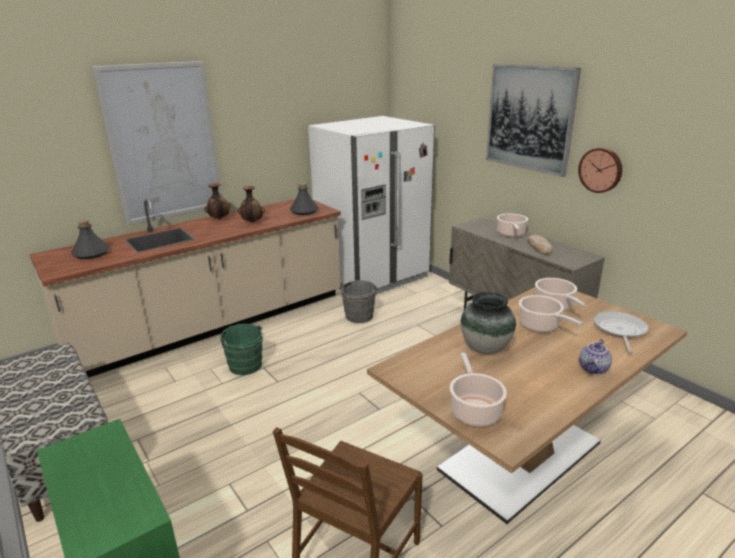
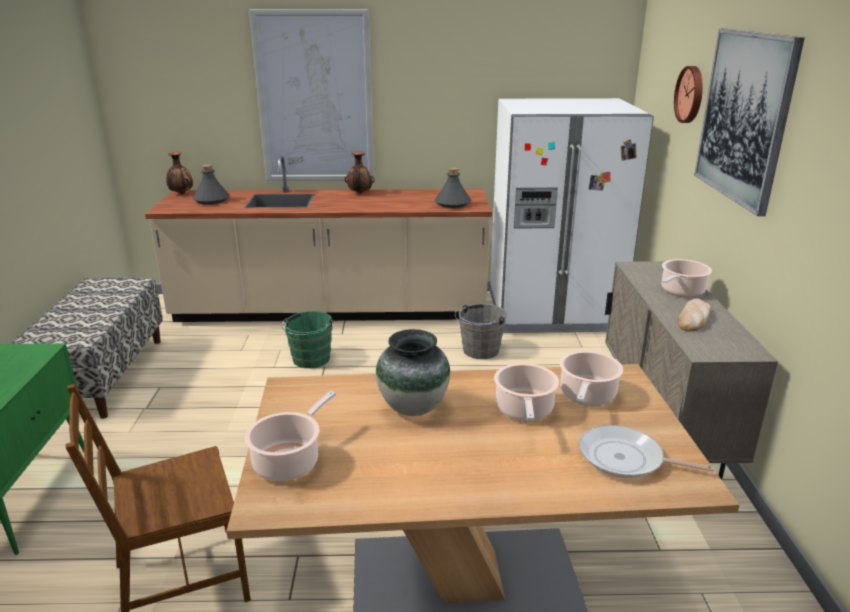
camera: 35 degrees right, 0 degrees up
vase [238,186,265,223] -> vase moved to [166,152,193,194]
wall clock [578,148,622,193] -> wall clock moved to [674,66,703,123]
teapot [579,339,612,374] -> none
frying pan [594,311,648,354] -> frying pan turned 120 degrees counterclockwise [579,425,714,478]

